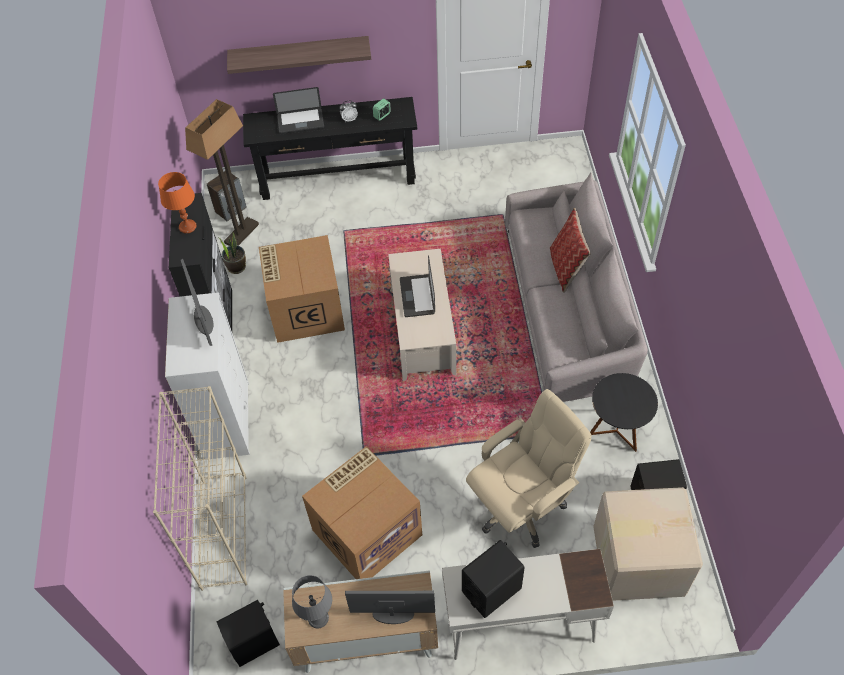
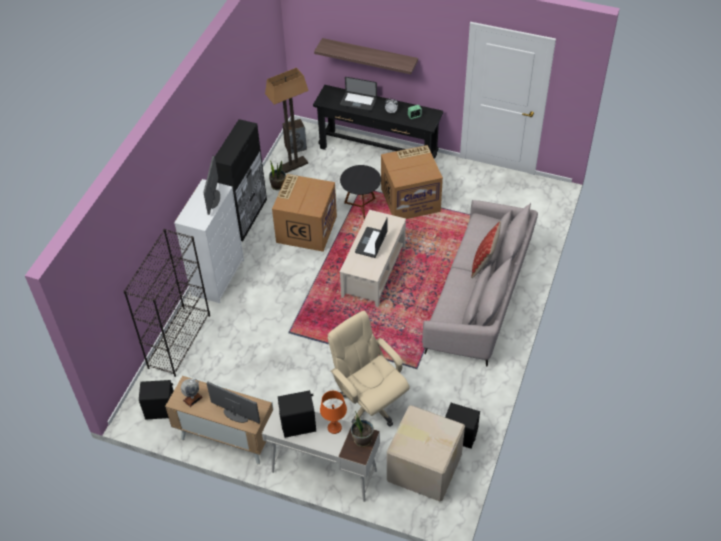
camera: 25 degrees right, 5 degrees down
beige bookcase [153,386,247,591] -> black bookcase [124,229,210,377]
orange table lamp [158,172,196,234] -> orange table lamp moved to [320,391,347,434]
grey table lamp [292,575,332,628] -> globe [181,379,203,407]
cardboard box [302,446,422,579] -> cardboard box moved to [381,145,443,219]
beige office chair [466,389,592,548] -> beige office chair turned 120 degrees counterclockwise [328,311,409,427]
black side table [590,373,658,452] -> black side table moved to [340,165,381,220]
none -> potted plant [351,411,374,447]

